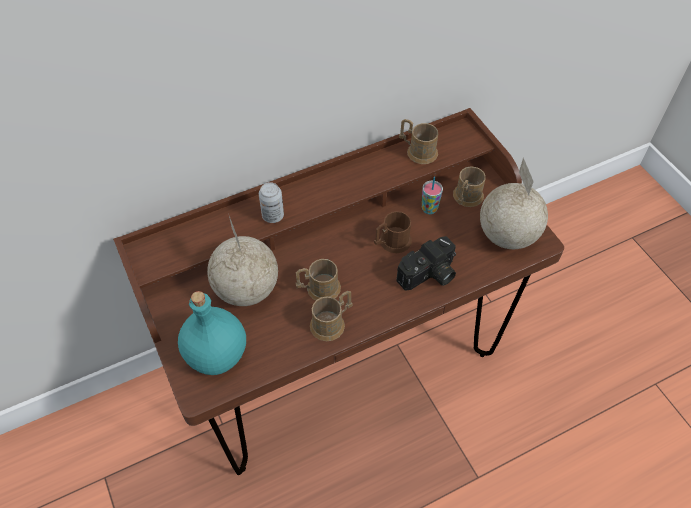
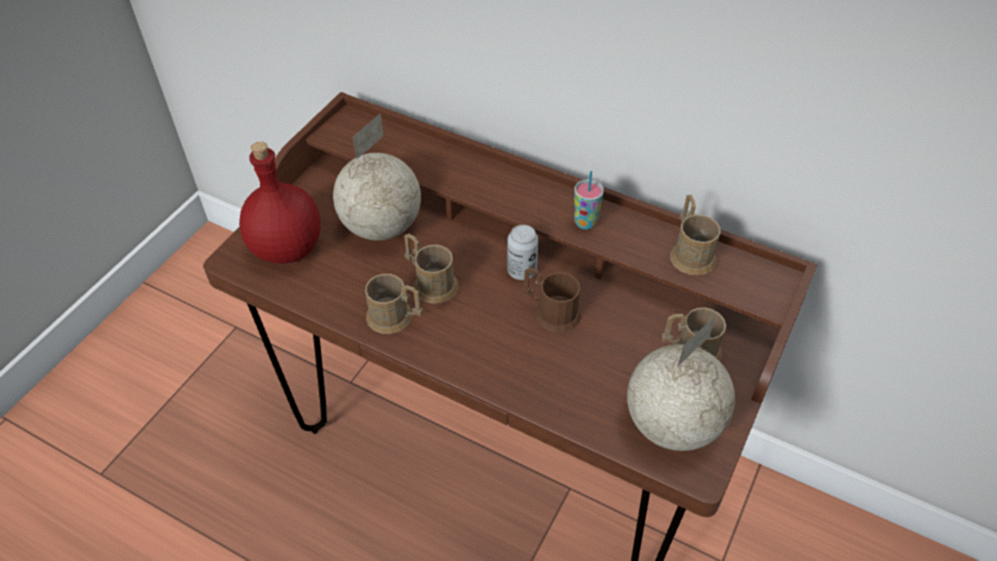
camera: 55 degrees right, 5 degrees down
turquoise bottle [178,291,246,375] -> red bottle [239,142,321,264]
can [259,182,284,223] -> can moved to [507,225,538,280]
camera [397,236,456,291] -> none
cup [422,176,443,214] -> cup moved to [574,171,604,230]

